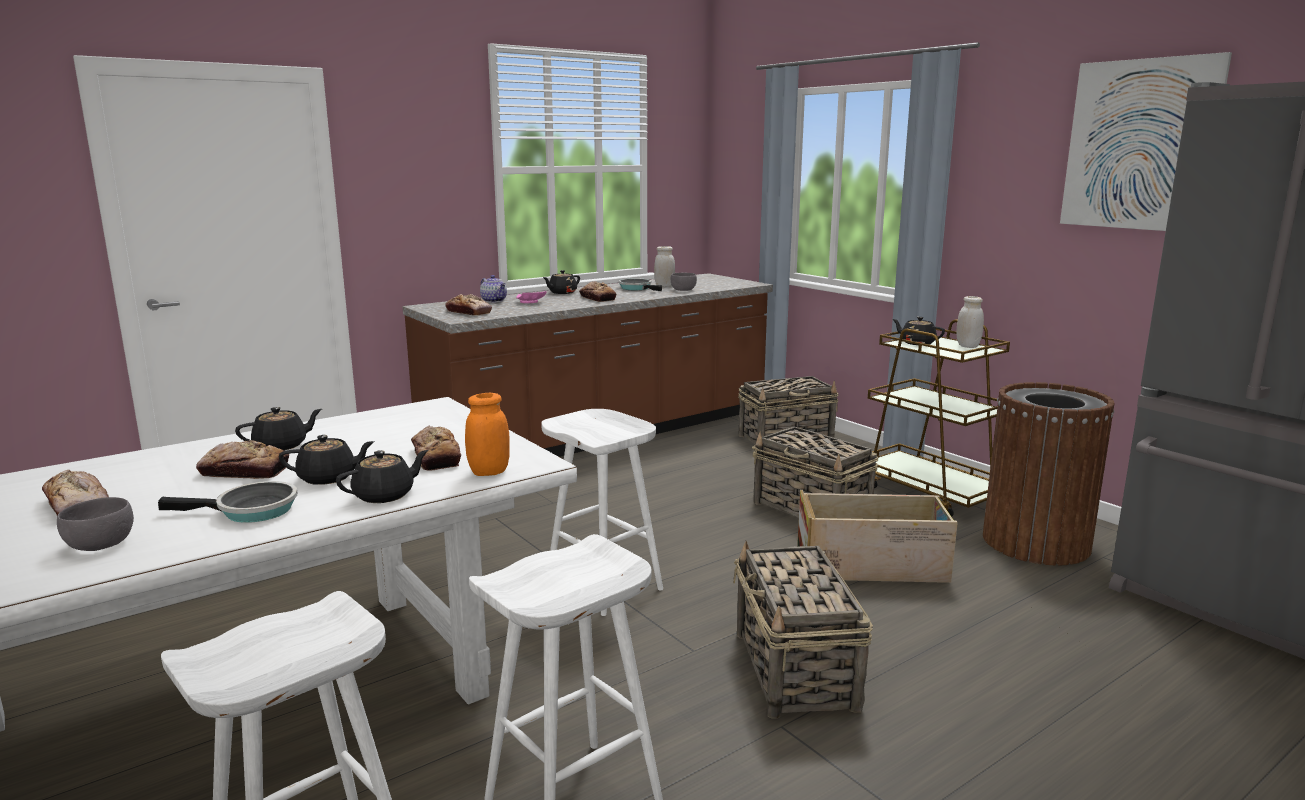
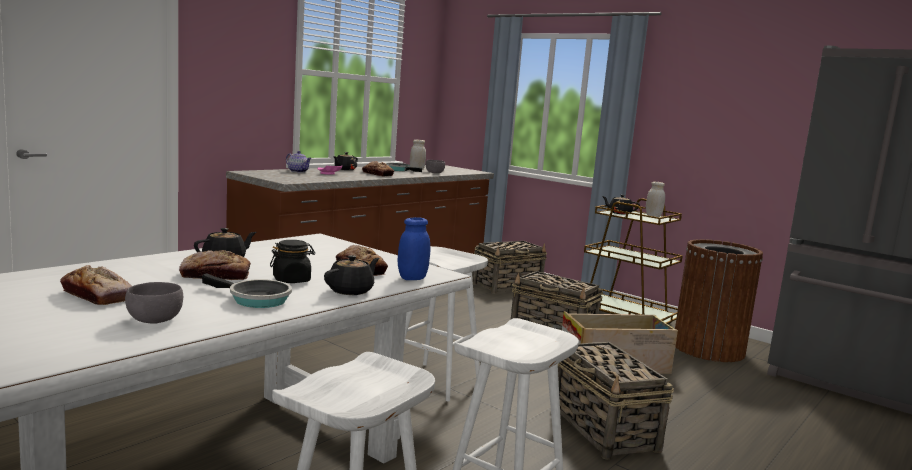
camera: 15 degrees left, 5 degrees down
frying pan [158,481,297,523] -> frying pan turned 45 degrees clockwise [202,274,292,308]
black teapot [279,435,374,485] -> black jar [270,240,315,283]
bread [445,294,492,315] -> none
orange jar [465,393,510,476] -> blue jar [398,217,430,280]
picture [1060,52,1232,231] -> none

